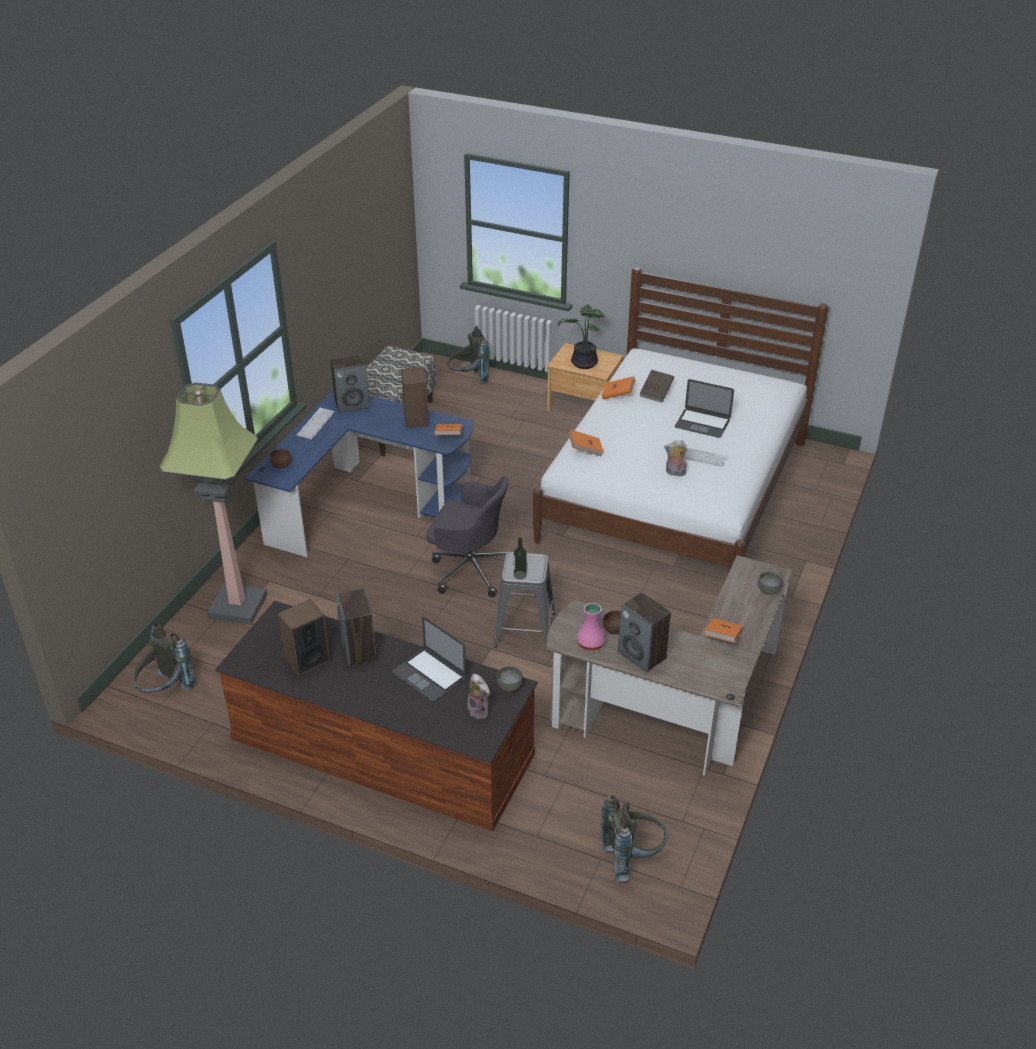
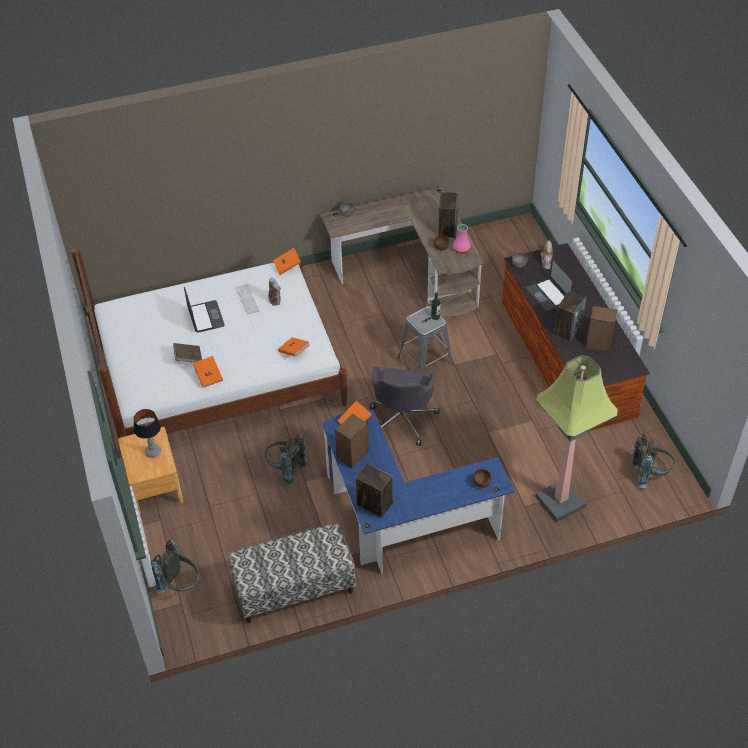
camera: 130 degrees left, 10 degrees up
keyboard [297,408,335,440] -> none
laptop [392,616,466,701] -> laptop turned 150 degrees clockwise [526,258,574,311]
grey office chair [426,476,508,597] -> grey office chair turned 150 degrees counterclockwise [370,366,440,446]
potted plant [557,304,605,369] -> table lamp [134,409,161,458]
grey backpack [601,795,668,882] -> grey backpack moved to [264,435,308,484]
orange book [704,618,743,643] -> orange book moved to [273,248,301,275]

